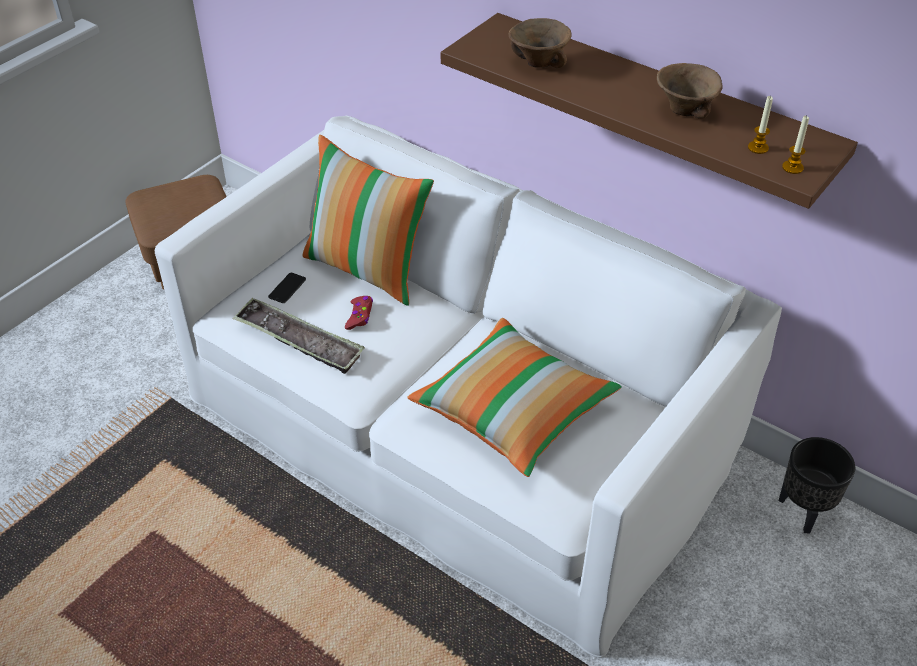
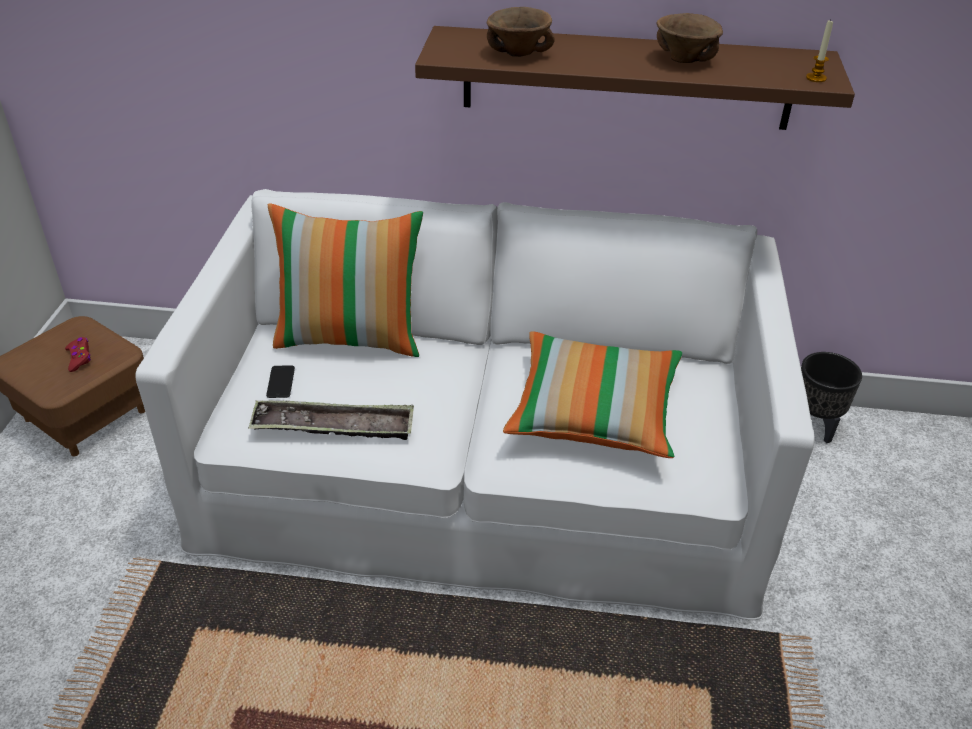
camera: 30 degrees left, 5 degrees down
red game controller [345,296,373,330] -> red game controller moved to [65,337,91,372]
candle [748,96,773,154] -> none

